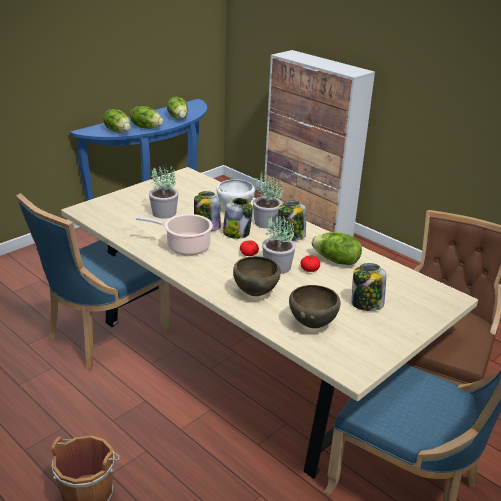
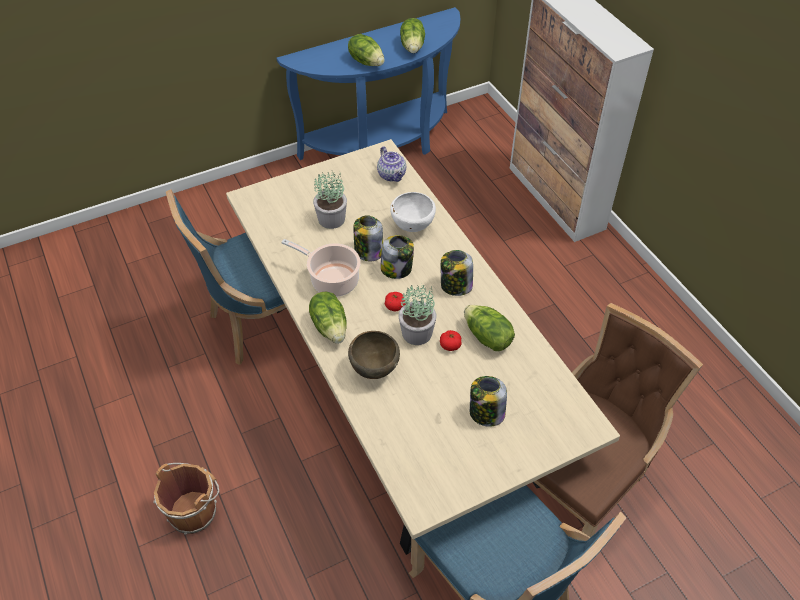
camera: 20 degrees right, 20 degrees up
lettuce [103,109,131,133] -> lettuce moved to [309,292,347,344]
potted plant [253,171,283,229] -> none
brown bowl [289,285,341,328] -> none
none -> teapot [377,146,406,182]

